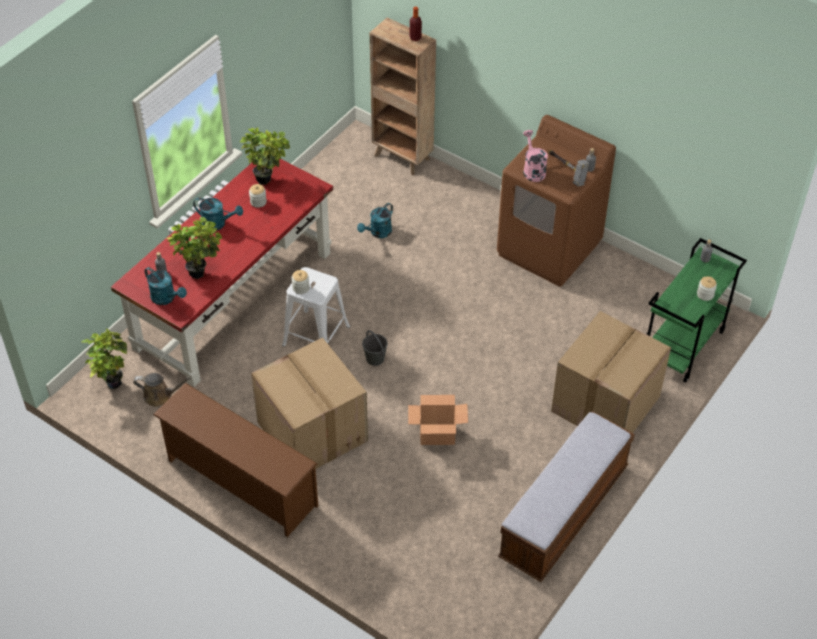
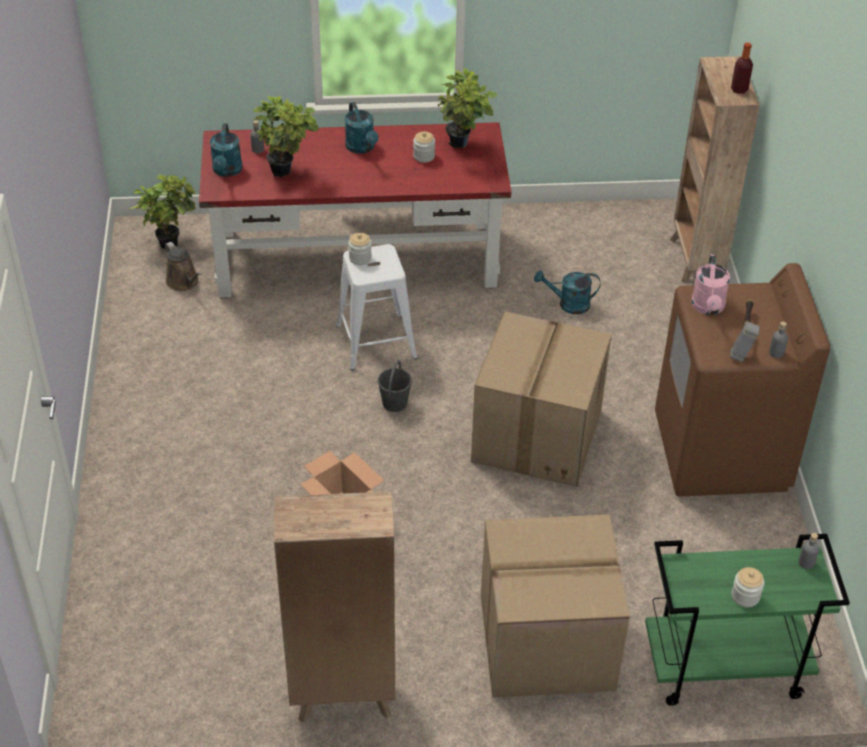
camera: 50 degrees right, 5 degrees down
brown shoe rack [153,383,318,537] -> none
cardboard box [251,338,368,469] -> cardboard box moved to [471,311,612,487]
bench [498,411,635,582] -> brown bookcase [274,491,395,723]
pink watering can [523,130,548,182] -> pink watering can turned 150 degrees clockwise [691,254,730,315]

